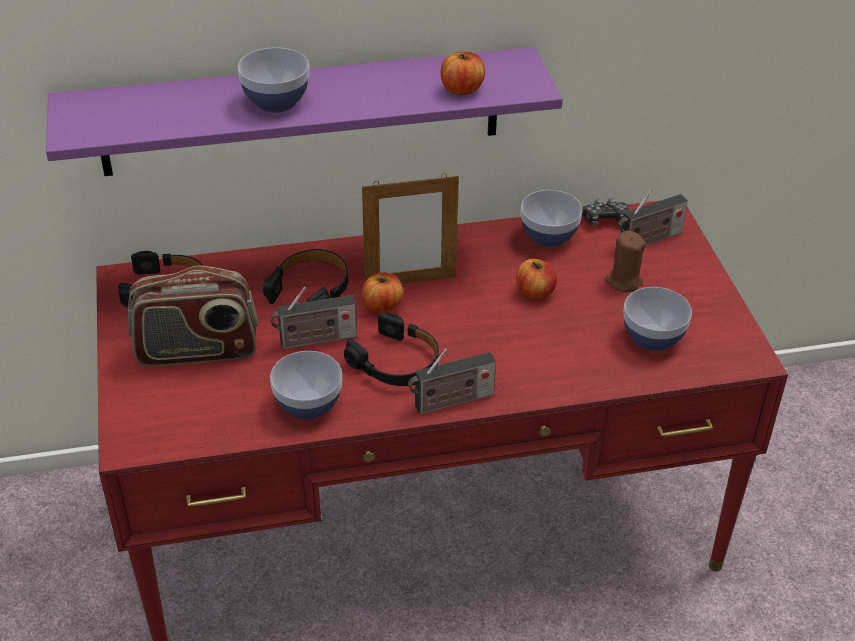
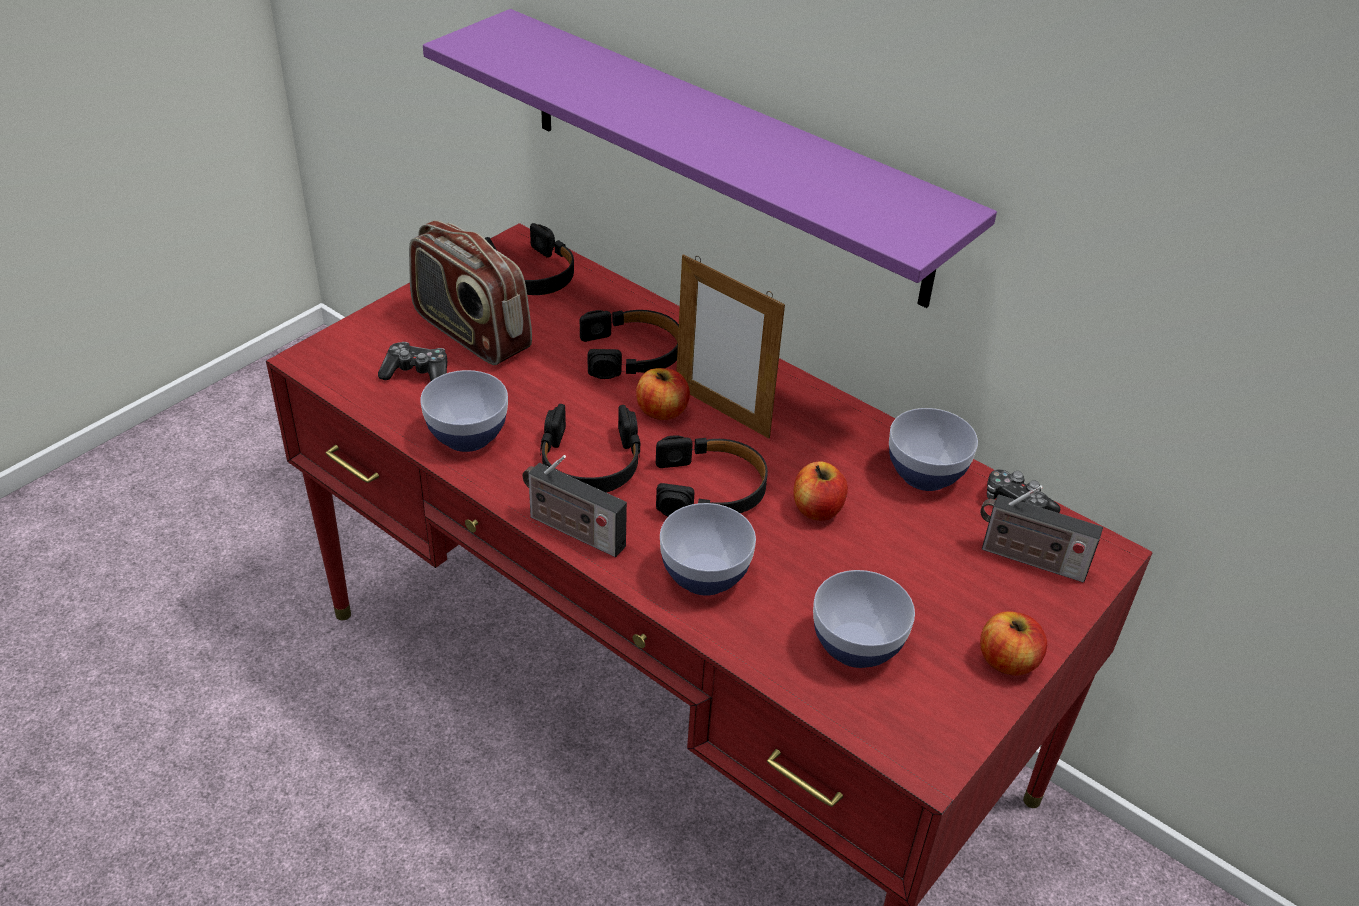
camera: 50 degrees right, 0 degrees up
bowl [238,47,309,113] -> bowl moved to [660,503,756,596]
radio [270,287,357,349] -> none
apple [440,52,485,95] -> apple moved to [980,611,1047,676]
brown candle [605,230,646,292] -> none
none -> game controller [378,342,447,381]
none -> black headphones [656,435,768,517]

